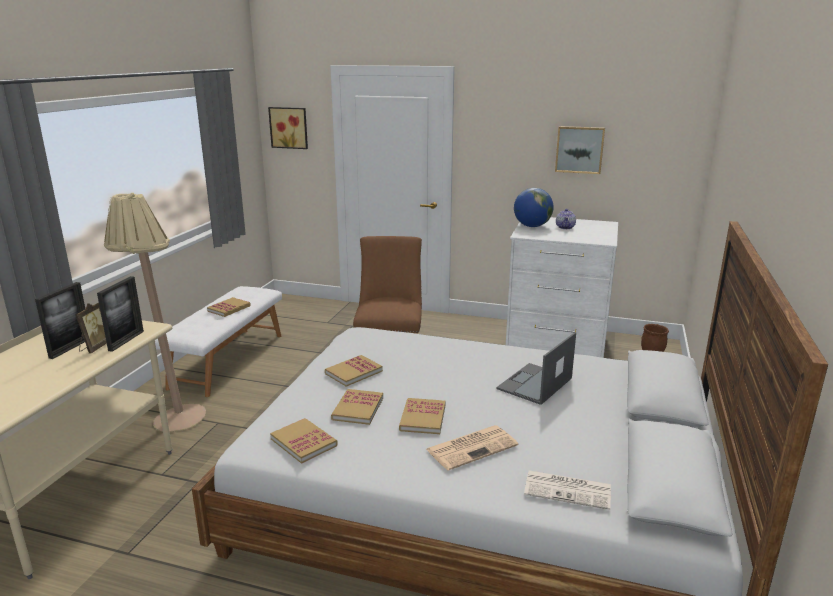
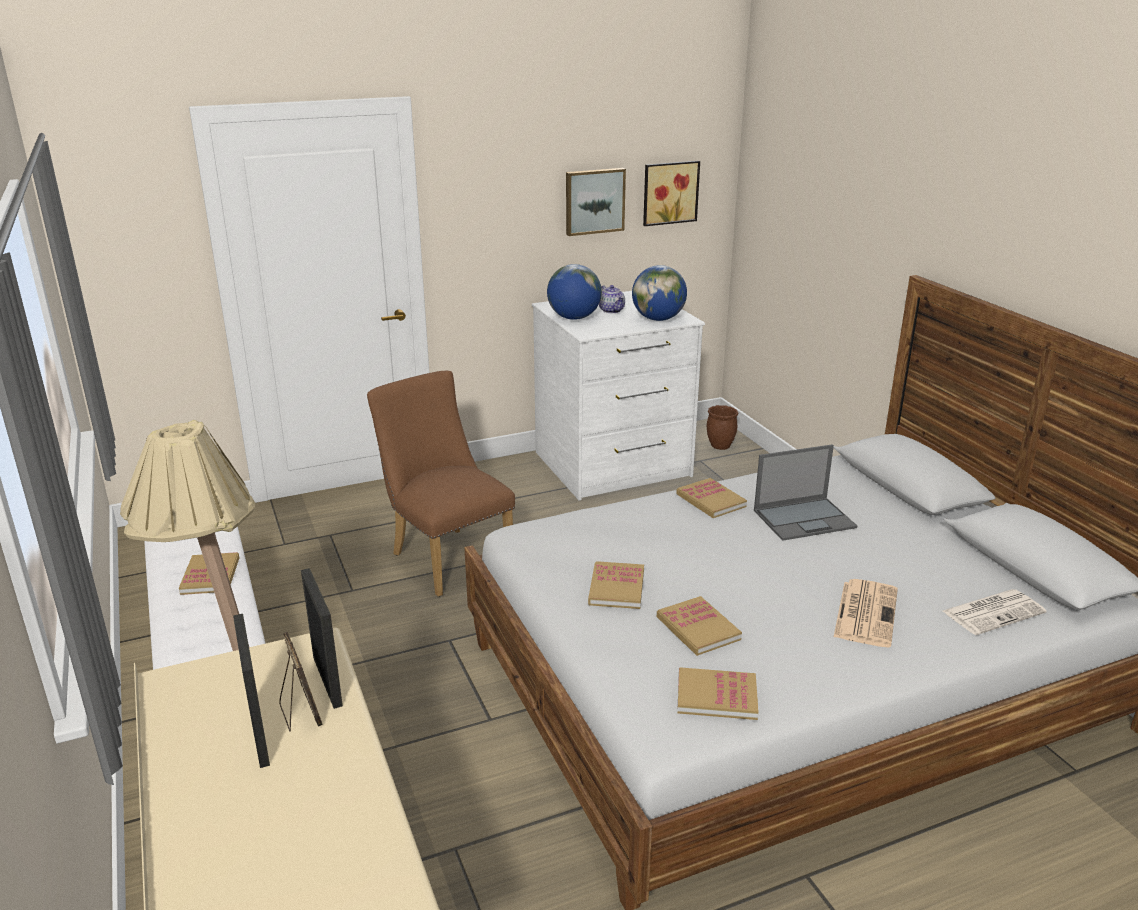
camera: 40 degrees left, 5 degrees up
picture [268,107,308,149] -> picture moved to [643,161,700,226]
book [399,398,445,434] -> book moved to [676,478,747,518]
laptop [496,332,576,405] -> laptop turned 105 degrees counterclockwise [754,444,857,541]
none -> globe [632,265,687,321]

